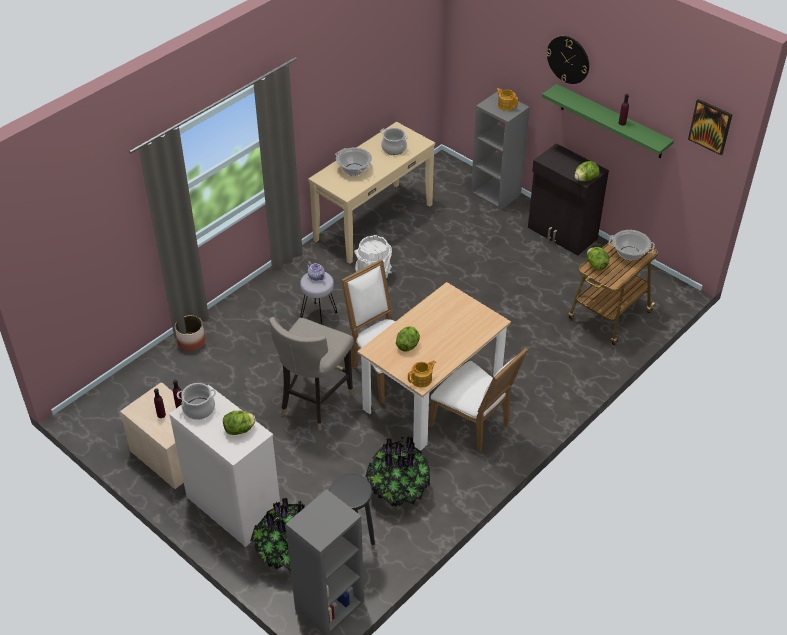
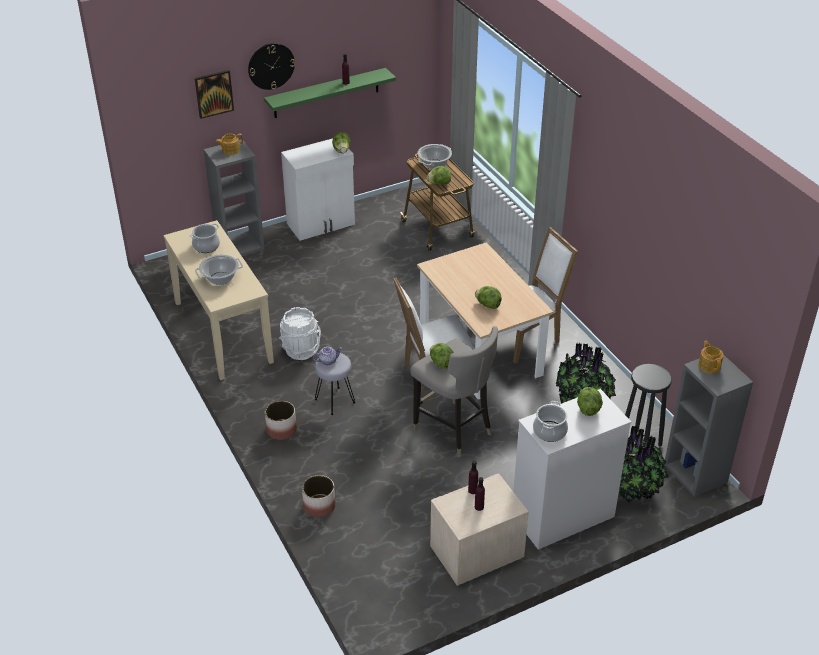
camera: 70 degrees left, 5 degrees down
teapot [408,360,436,388] -> teapot moved to [698,341,723,373]
black cabinet [528,144,609,256] -> white cabinet [281,138,355,241]
picture [688,99,733,155] -> picture moved to [195,70,234,119]
none -> planter [265,401,297,440]
none -> lettuce [430,343,454,369]

